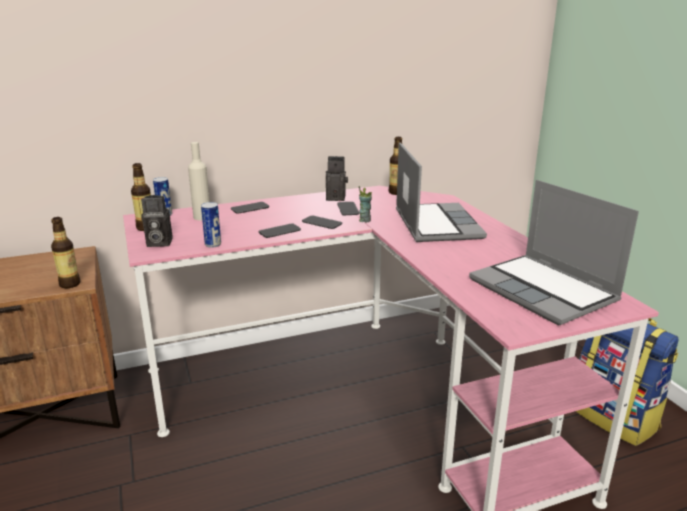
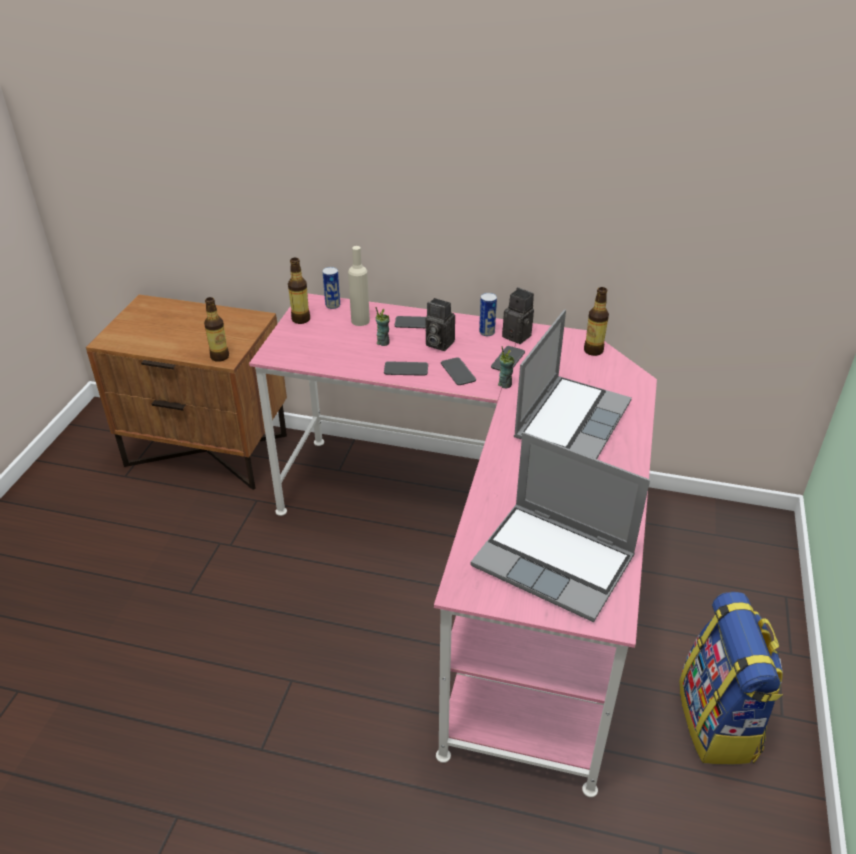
camera: 35 degrees right, 15 degrees up
camera [141,195,173,247] -> camera moved to [425,298,455,351]
can [201,202,221,248] -> can moved to [479,293,497,336]
laptop [469,180,639,326] -> laptop turned 60 degrees counterclockwise [471,432,650,622]
none -> cup [375,307,390,346]

